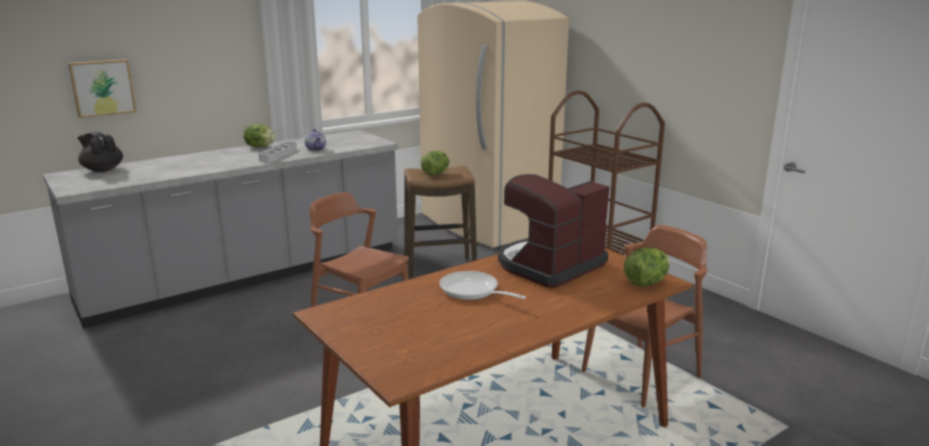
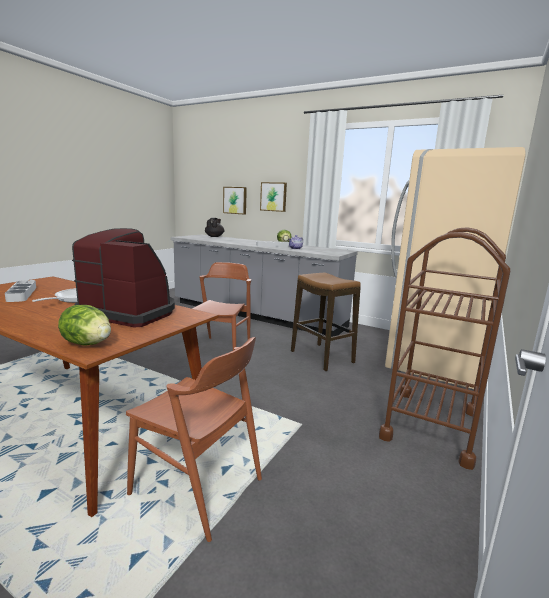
camera: 65 degrees right, 5 degrees down
lettuce [420,151,449,175] -> none
none -> grey tray [5,280,36,302]
none -> picture [260,182,287,212]

